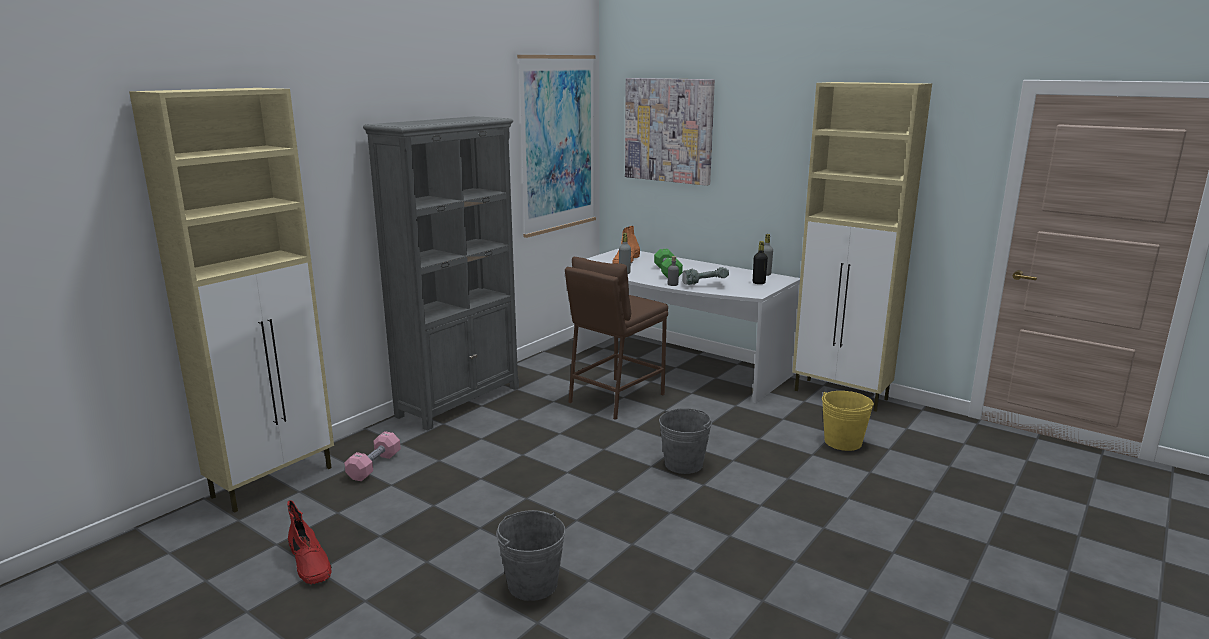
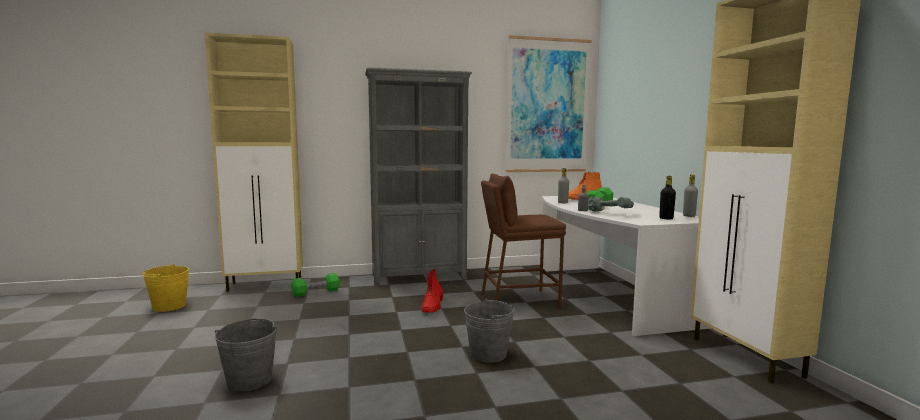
camera: 40 degrees right, 10 degrees down
red boot [287,500,332,584] -> red boot moved to [422,269,443,313]
pink dumbbell [344,431,401,481] -> green dumbbell [291,273,340,297]
picture [625,78,715,186] -> none
yellow bucket [822,391,874,451] -> yellow bucket moved to [143,264,189,312]

